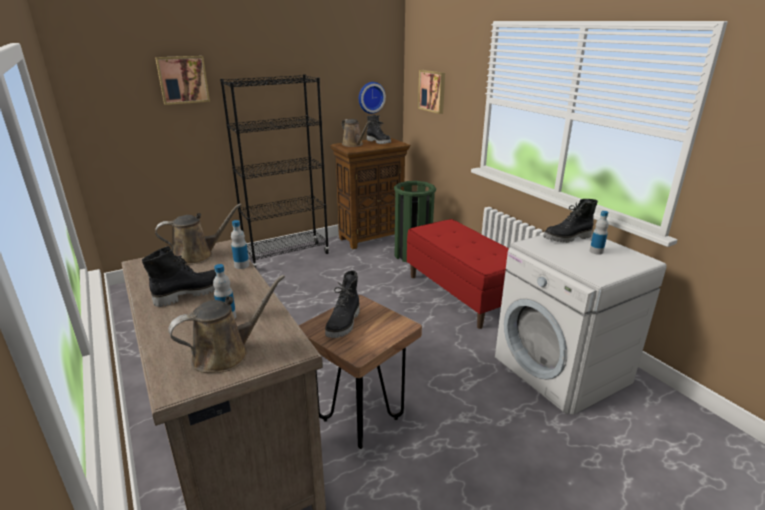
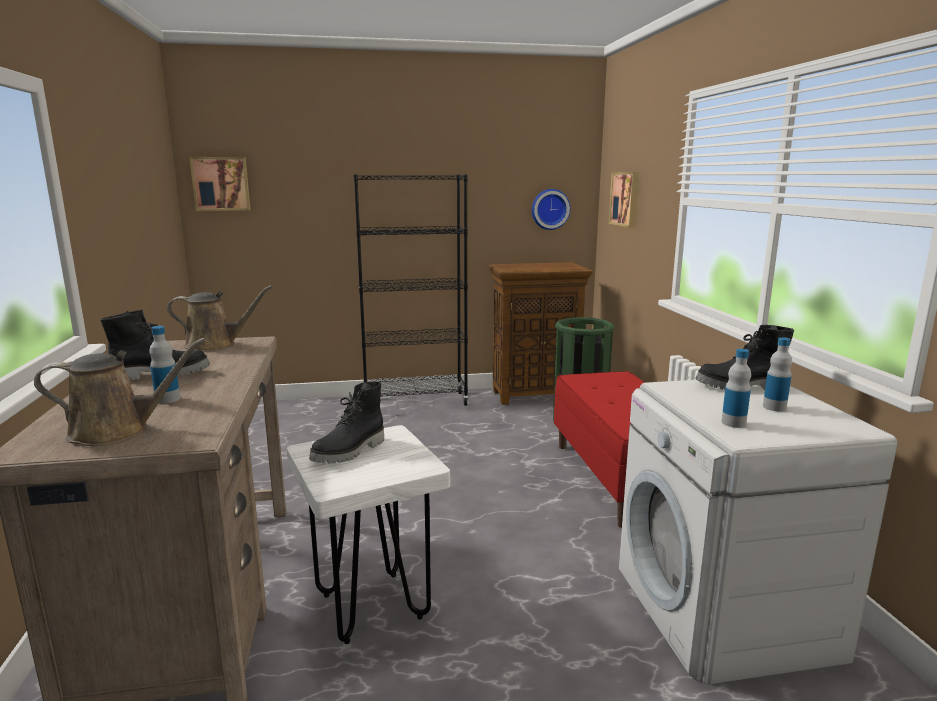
camera: 20 degrees right, 10 degrees down
picture [155,56,210,105] -> picture moved to [189,157,250,211]
bottle [231,220,249,269] -> bottle moved to [721,349,751,428]
brown stool [299,295,422,449] -> white stool [287,425,450,644]
brown watering can [342,119,371,147] -> none
black boot [367,115,391,144] -> none

